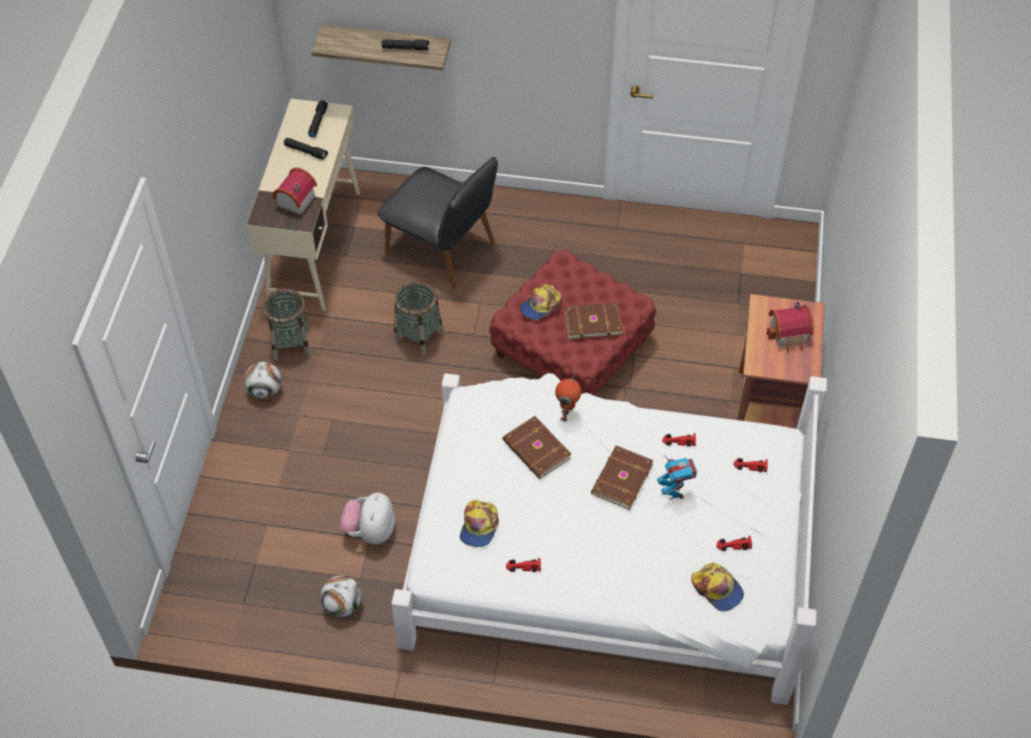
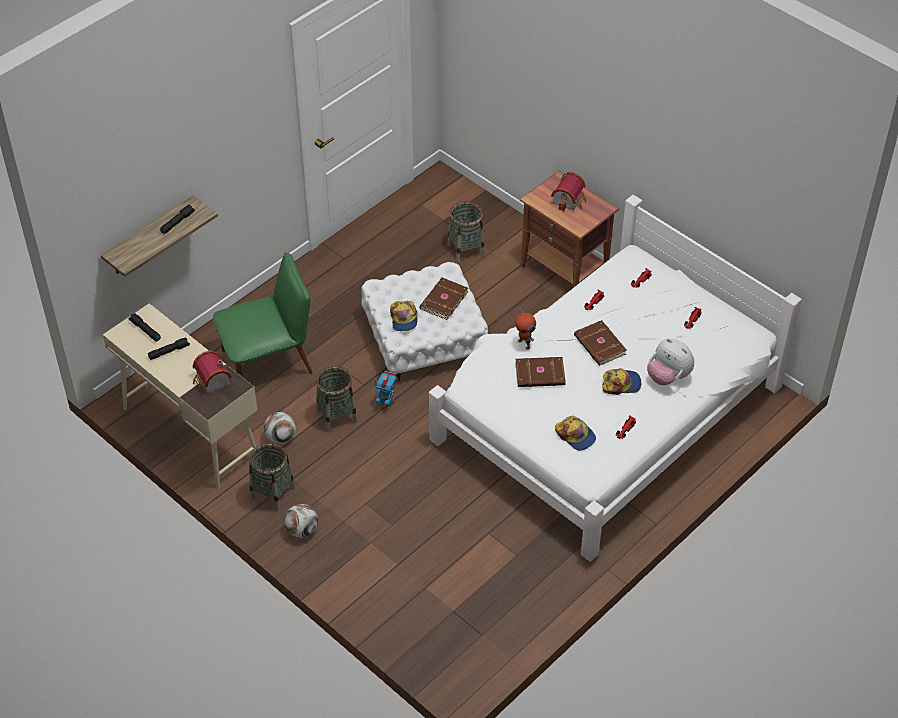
camera: 55 degrees left, 5 degrees down
football [320,576,362,617] -> football moved to [264,412,296,444]
plush toy [340,493,395,544] -> plush toy moved to [647,338,694,385]
black chair [377,157,498,289] -> green chair [213,252,313,376]
red ottoman [489,250,656,396] -> white ottoman [361,262,488,381]
toy robot [657,457,697,499] -> toy robot moved to [374,371,398,409]
cap [691,563,744,611] -> cap moved to [602,368,641,395]
none -> basket [447,201,485,263]

